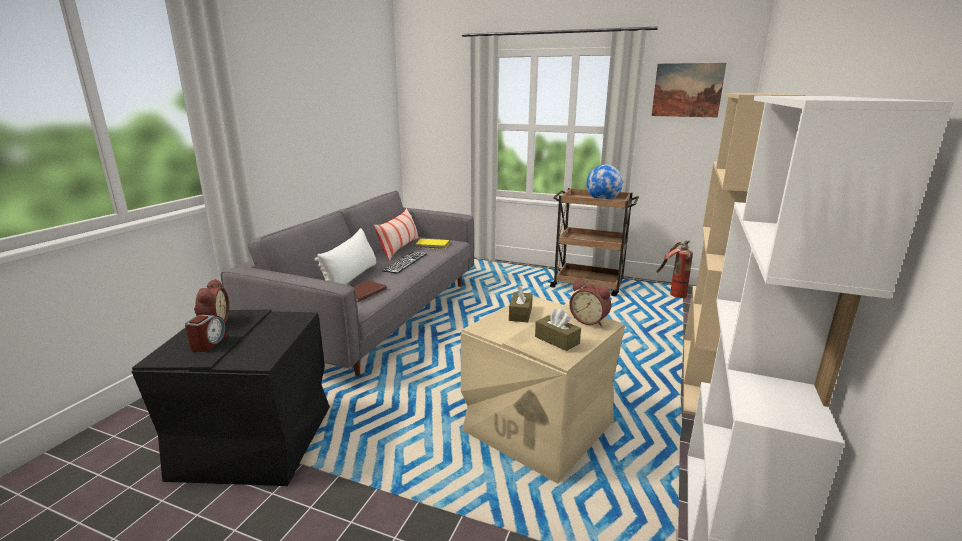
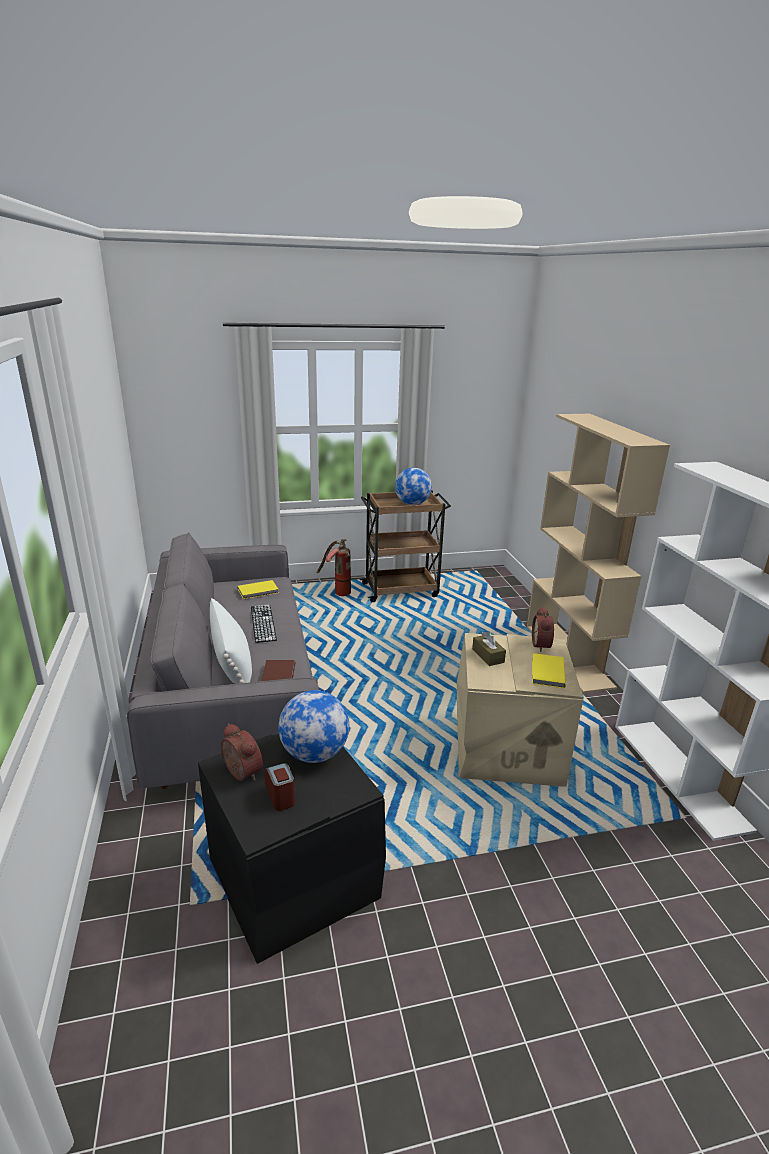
camera: 35 degrees left, 5 degrees up
pillow [374,208,419,261] -> none
brown tissue box [535,308,581,351] -> yellow book [532,653,566,688]
alarm clock [569,280,611,327] -> alarm clock turned 90 degrees clockwise [532,607,554,652]
picture [652,63,726,117] -> none
fire extinguisher [656,240,693,299] -> fire extinguisher moved to [316,539,351,596]
none -> globe [278,690,349,763]

